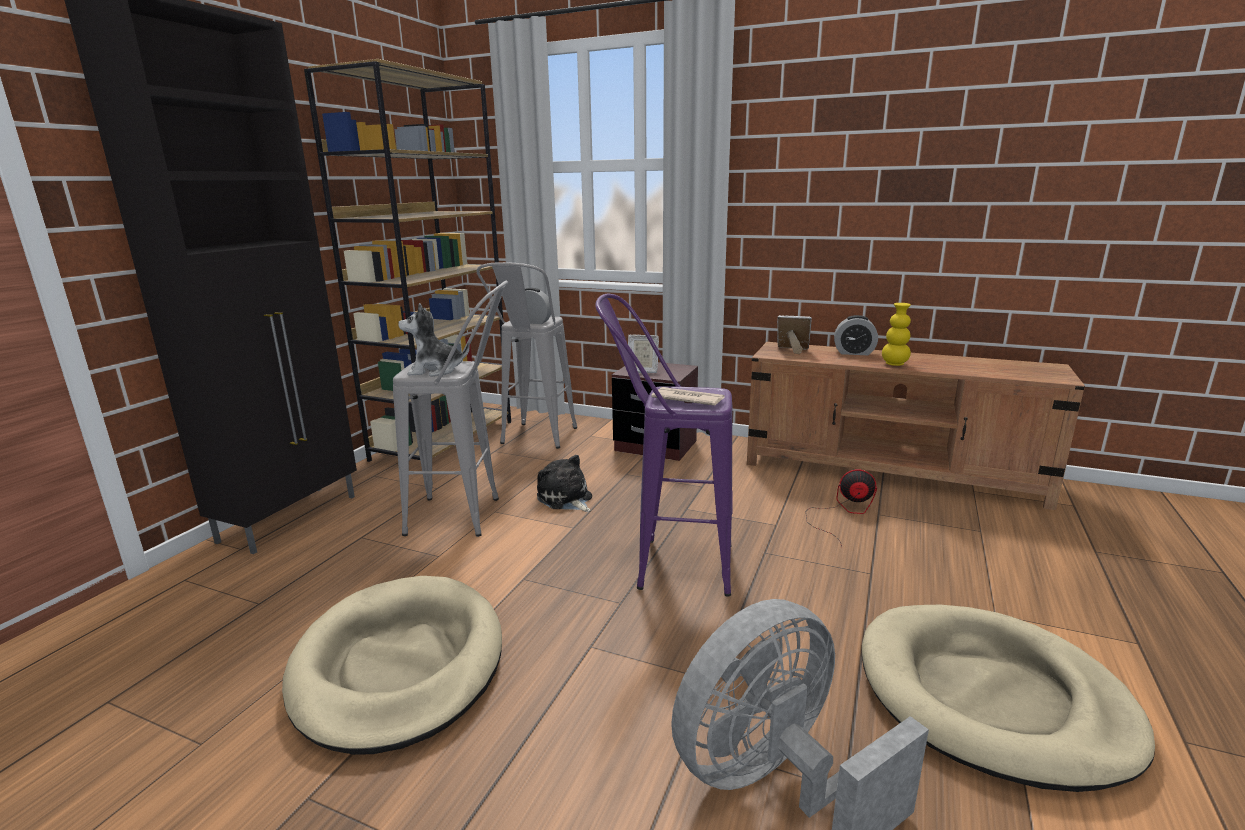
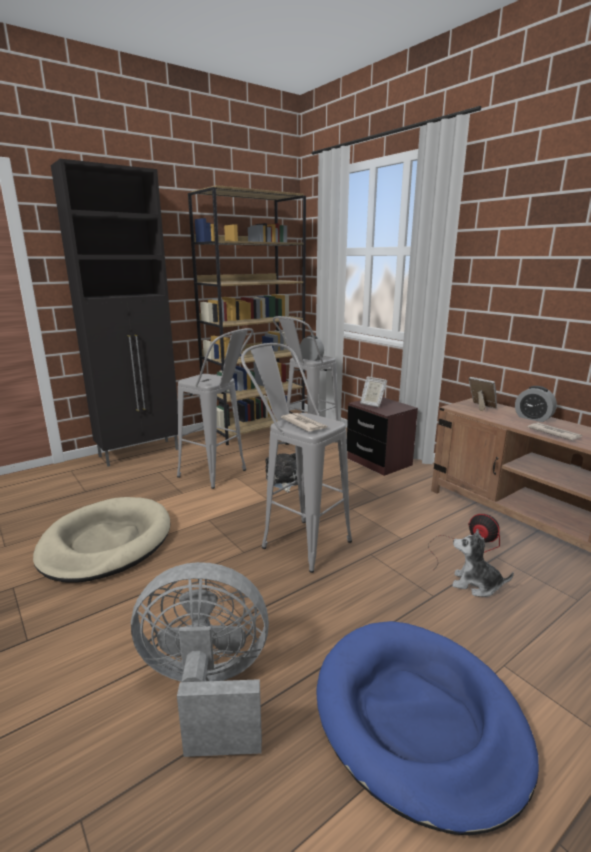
camera: 30 degrees right, 0 degrees up
plush toy [398,303,470,377] -> plush toy moved to [452,529,514,597]
purple stool [595,294,733,597] -> grey stool [241,343,352,573]
beige dog bed [862,605,1155,792] -> blue dog bed [317,621,539,835]
yellow vase [882,303,911,366] -> newspaper [528,423,582,440]

